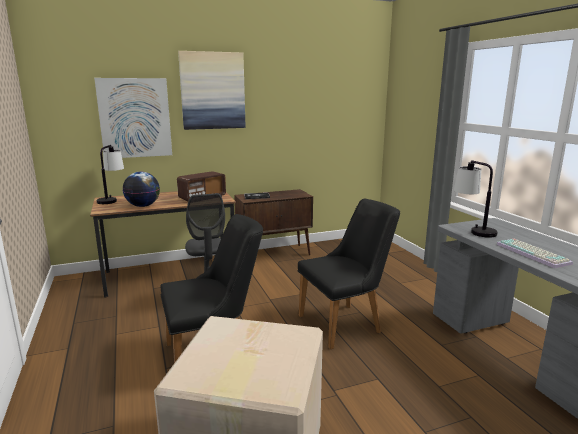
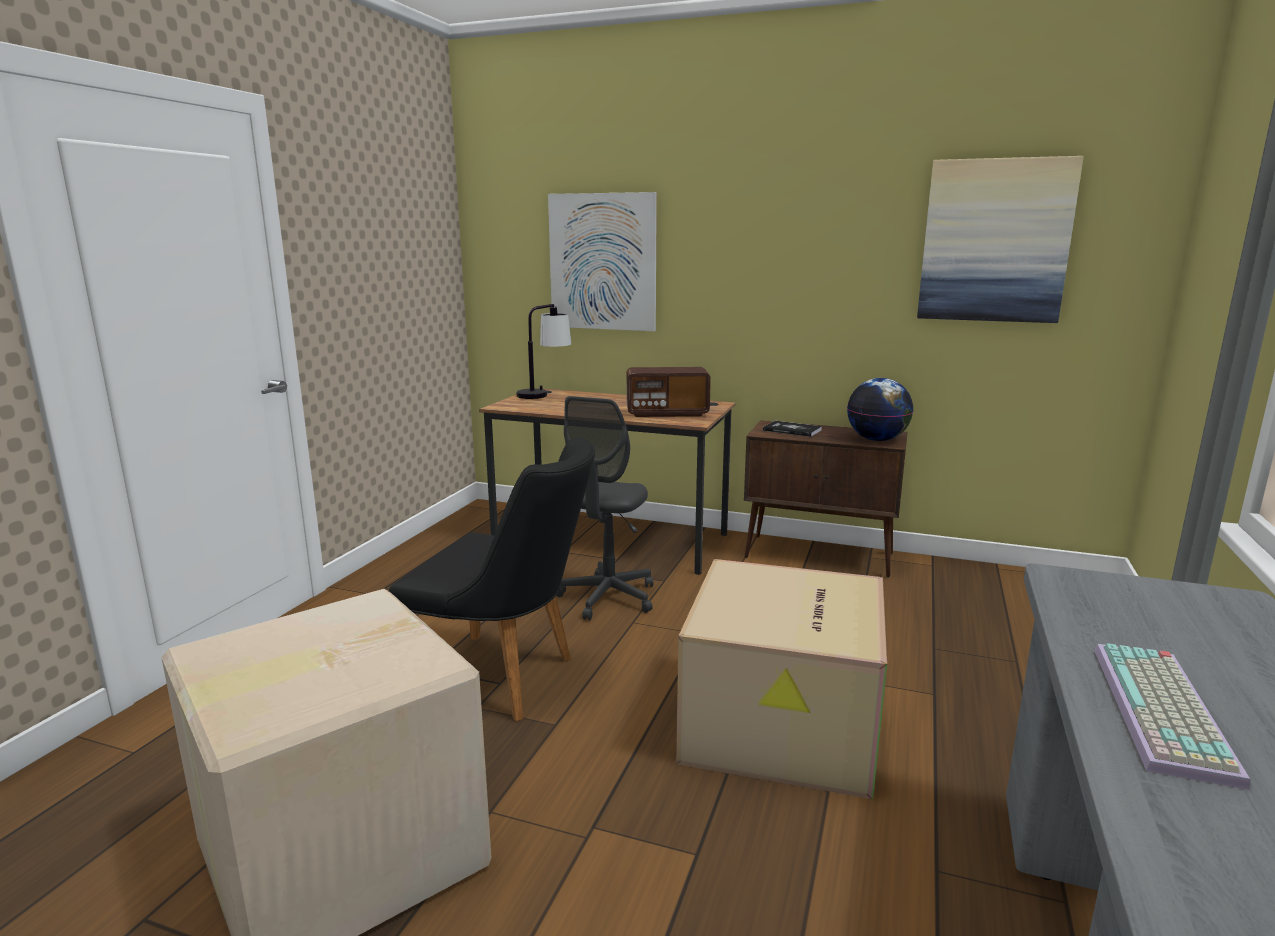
camera: 40 degrees right, 0 degrees up
globe [123,172,160,207] -> globe moved to [847,378,913,441]
picture [178,51,246,130] -> picture moved to [917,156,1084,323]
black chair [298,199,400,349] -> cardboard box [676,559,887,799]
table lamp [454,160,498,238] -> none

